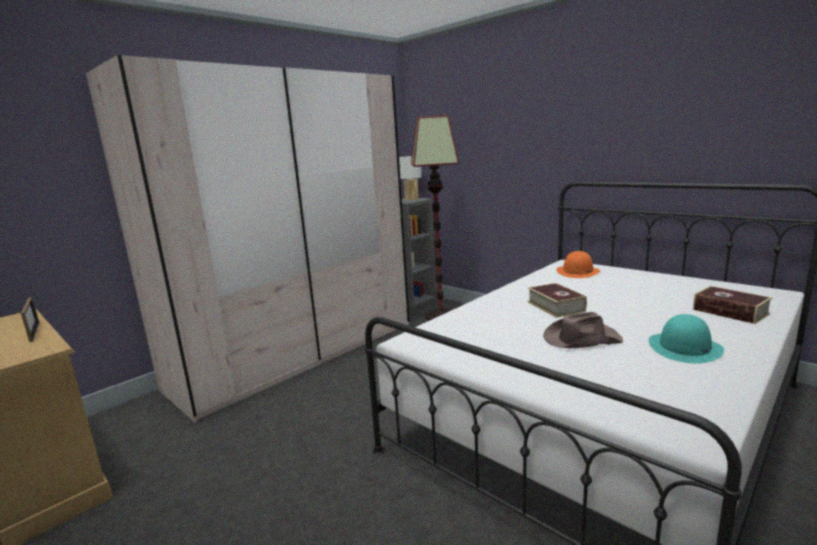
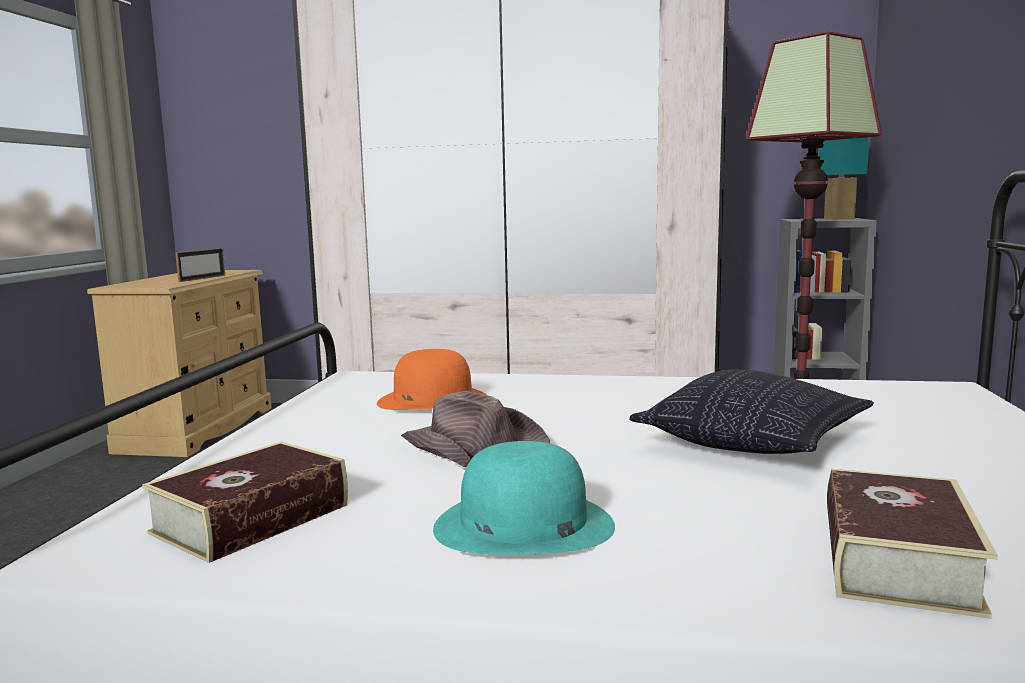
camera: 55 degrees right, 5 degrees down
white table lamp [399,156,422,200] -> turquoise table lamp [818,137,869,220]
book [527,283,587,318] -> book moved to [142,441,348,563]
orange hat [556,251,600,278] -> orange hat moved to [377,349,487,410]
none -> pillow [629,369,874,454]

